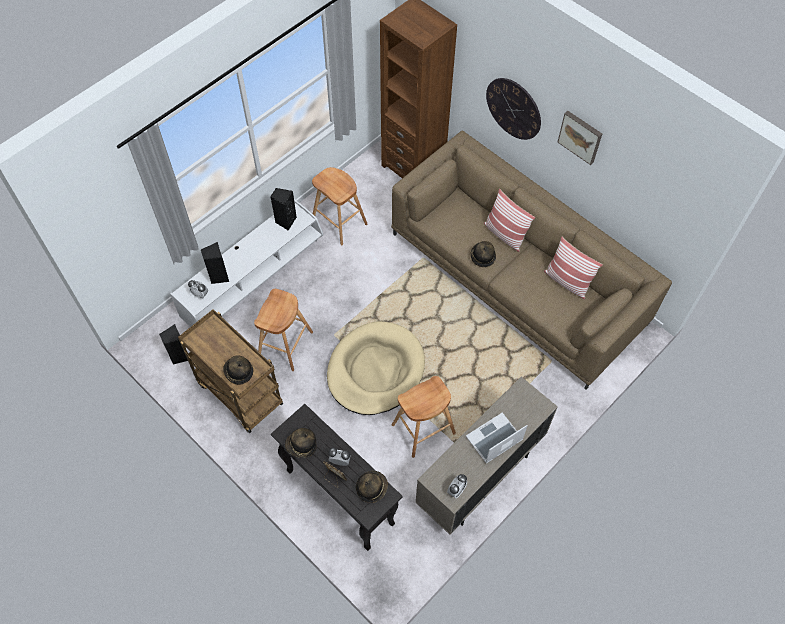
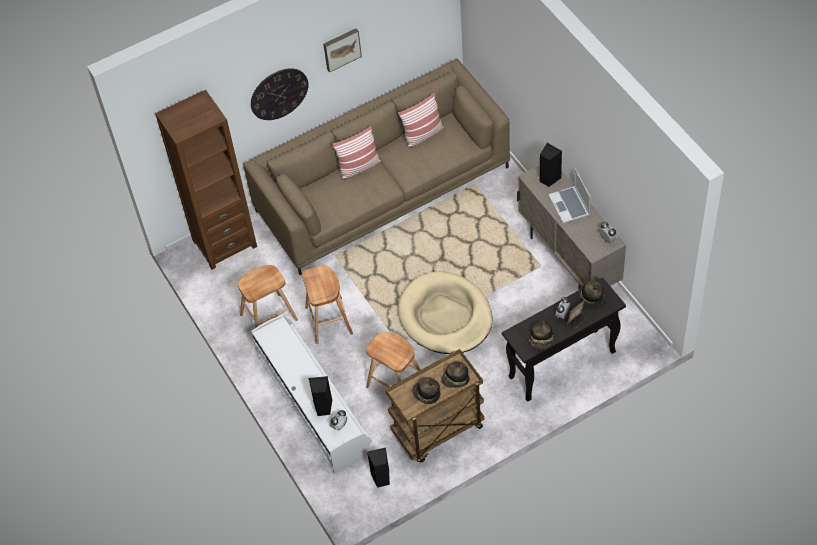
camera: 70 degrees left, 5 degrees down
black speaker [270,188,297,231] -> black speaker moved to [539,143,562,187]
brown stool [392,376,456,458] -> brown stool moved to [302,266,353,344]
hat [471,241,496,267] -> hat moved to [412,377,440,404]

